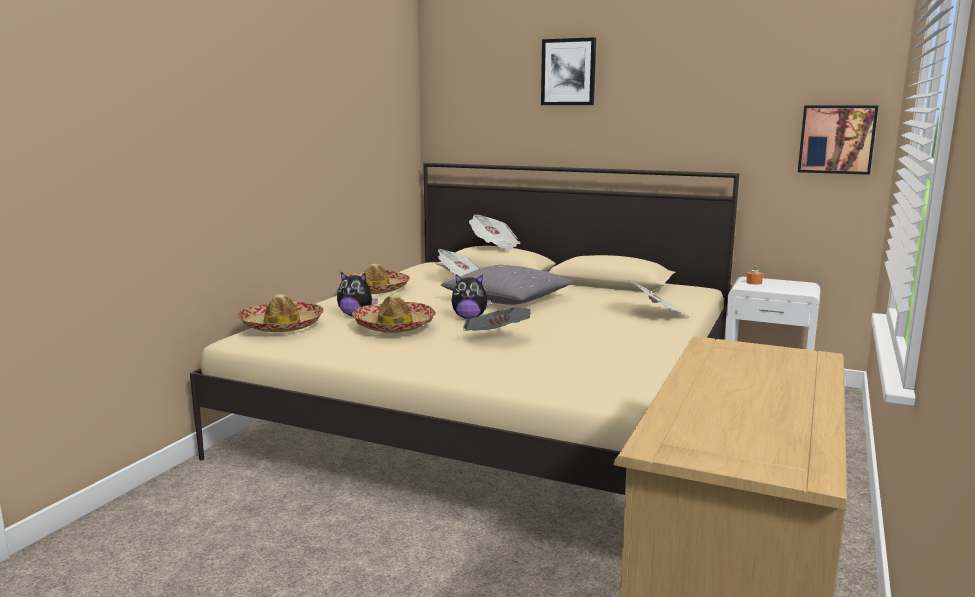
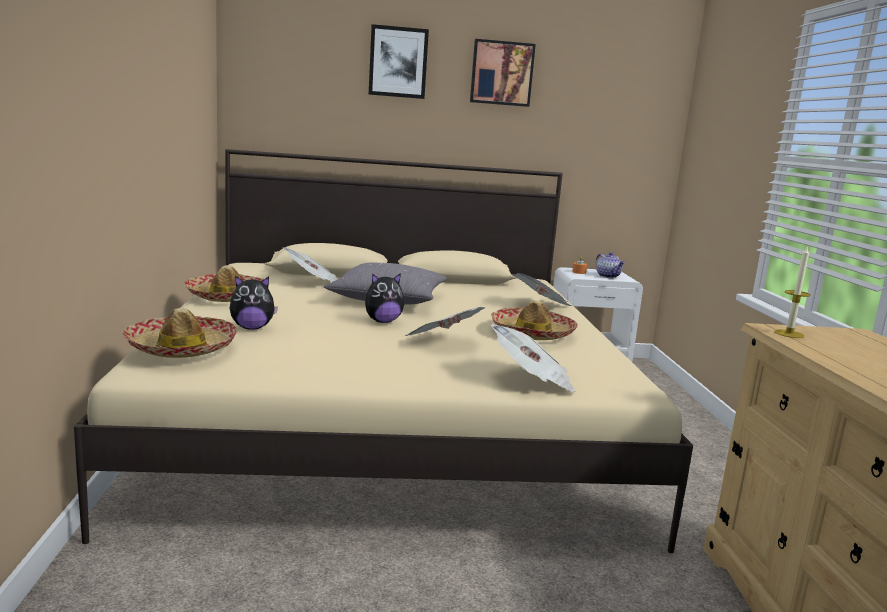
camera: 30 degrees left, 0 degrees up
hat [352,295,436,333] -> hat moved to [491,300,578,340]
newspaper [469,215,520,251] -> newspaper moved to [491,324,575,392]
picture [798,106,878,175] -> picture moved to [470,39,536,107]
none -> teapot [596,252,625,278]
none -> candle [774,245,811,338]

